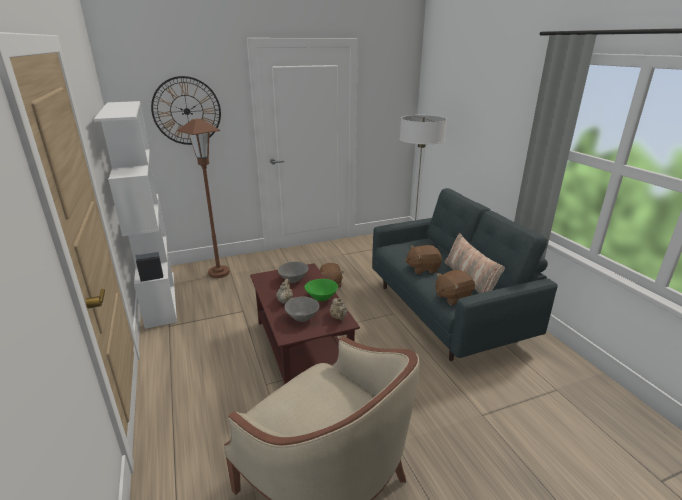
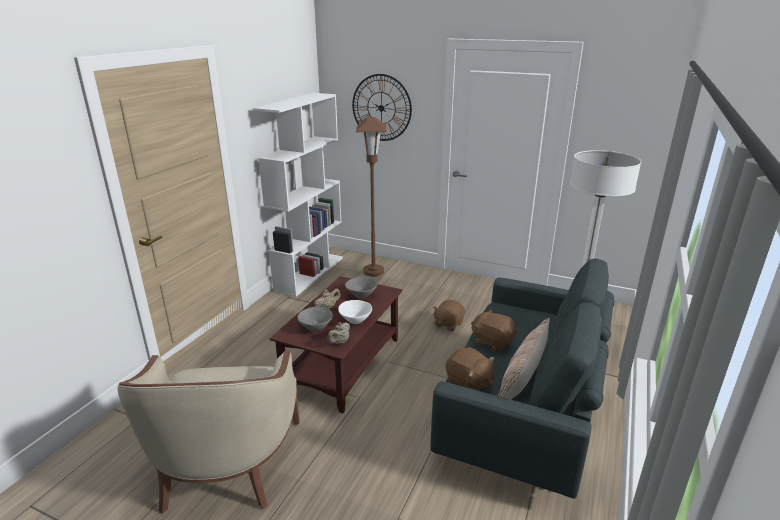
camera: 45 degrees right, 0 degrees up
green bowl [304,279,338,301] -> white bowl [338,300,372,324]
brown plush toy [436,270,475,305] -> brown plush toy turned 150 degrees counterclockwise [445,347,495,390]

